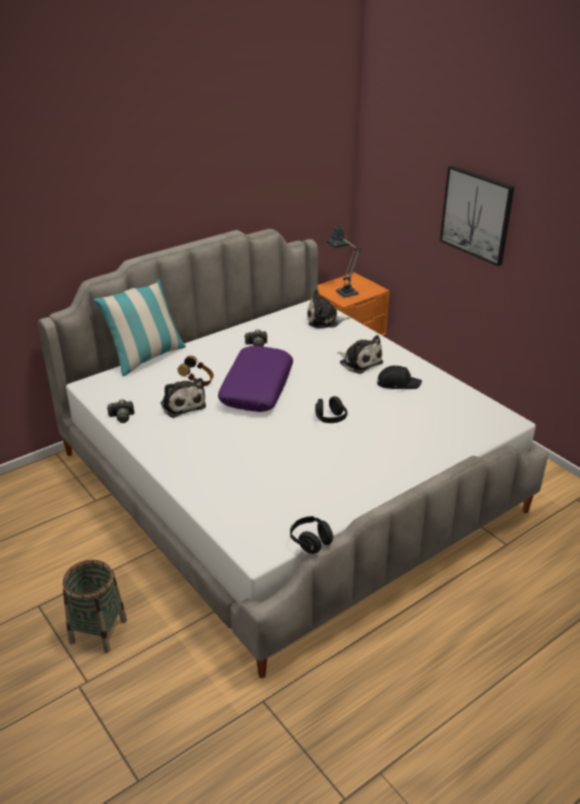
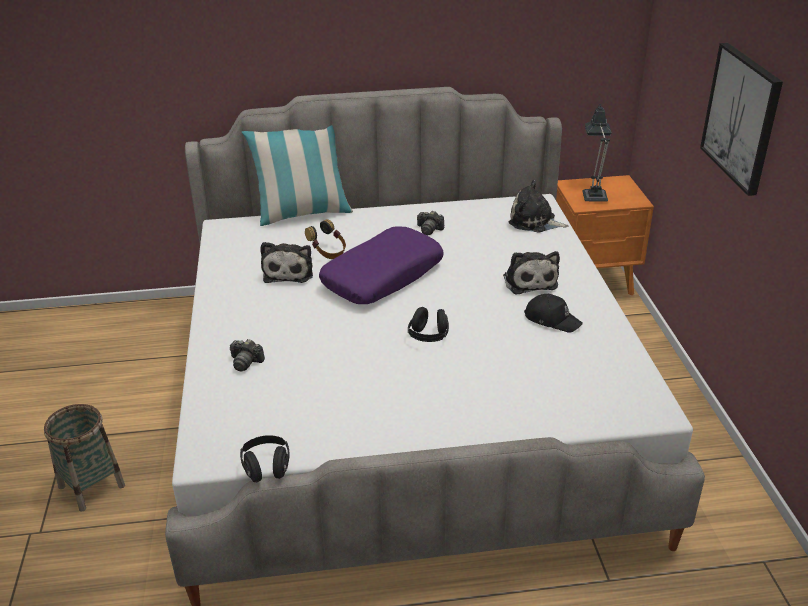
camera: 30 degrees right, 0 degrees up
camera [107,399,134,423] -> camera moved to [230,339,265,372]

